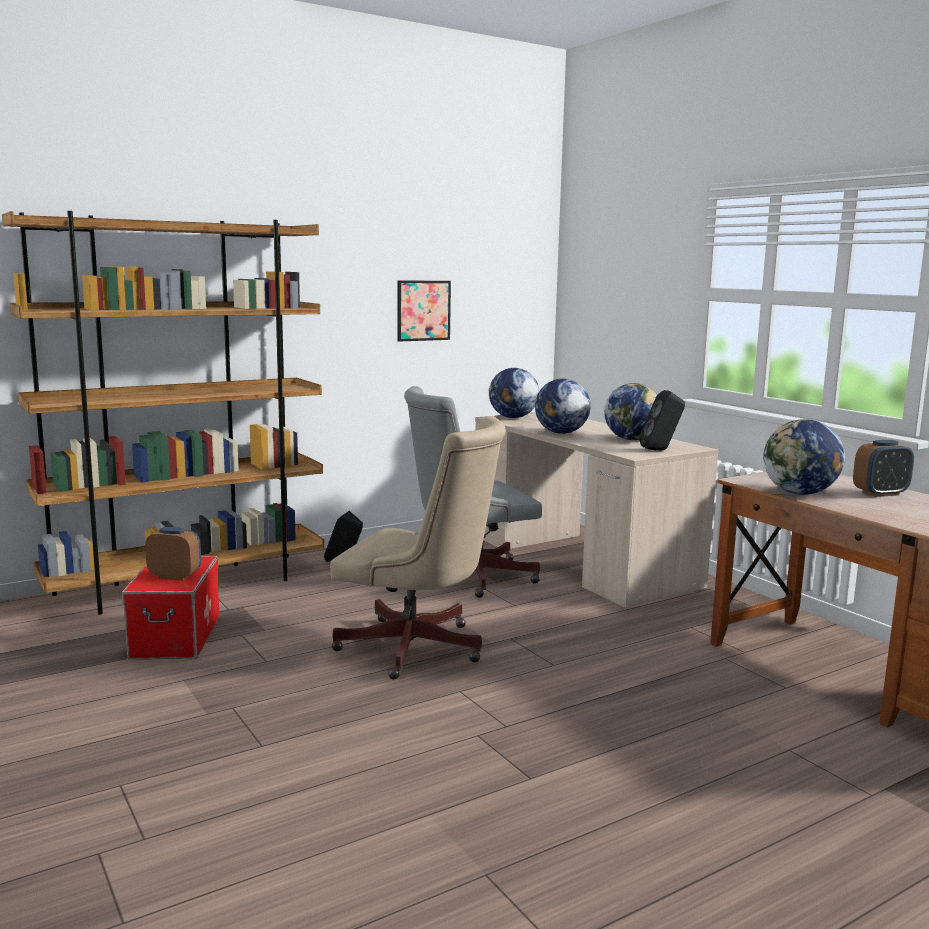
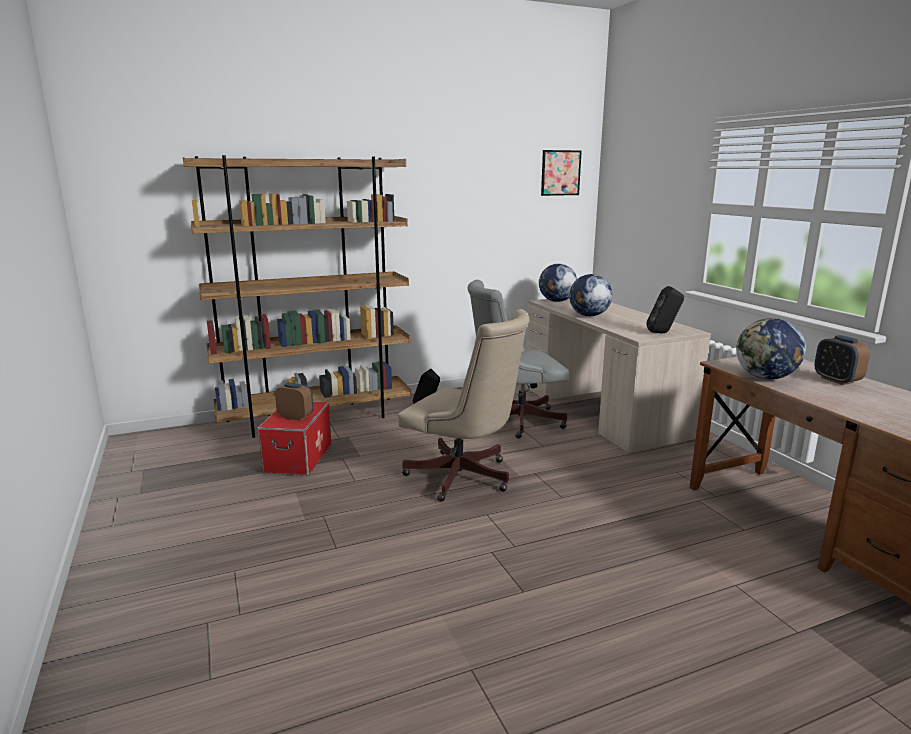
camera: 10 degrees right, 5 degrees up
picture [397,280,451,342] -> picture moved to [541,150,582,196]
globe [604,383,657,440] -> none
alarm clock [853,440,914,497] -> alarm clock turned 75 degrees clockwise [814,335,870,385]

